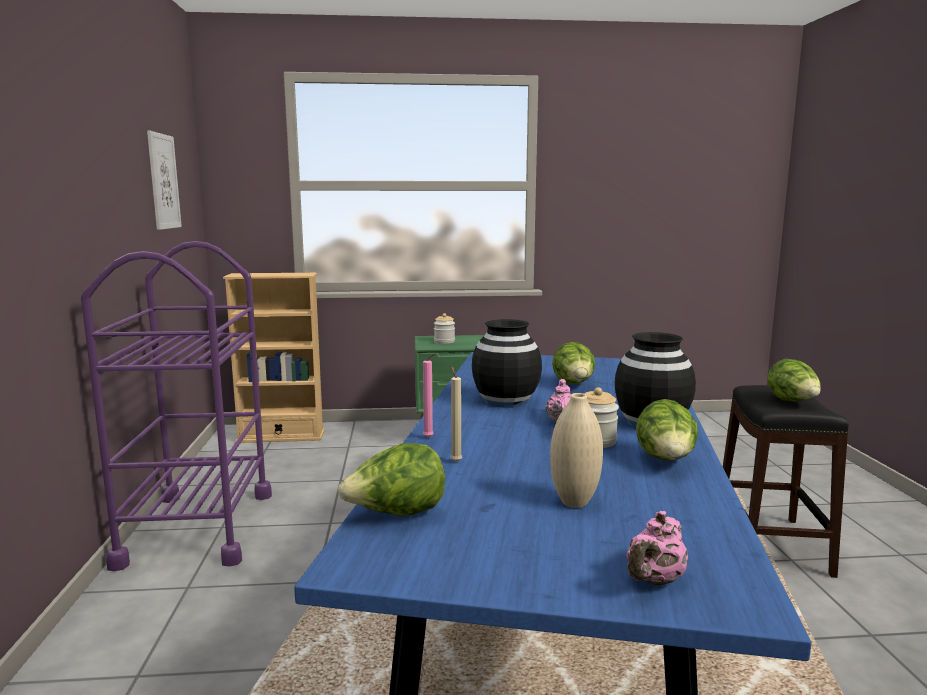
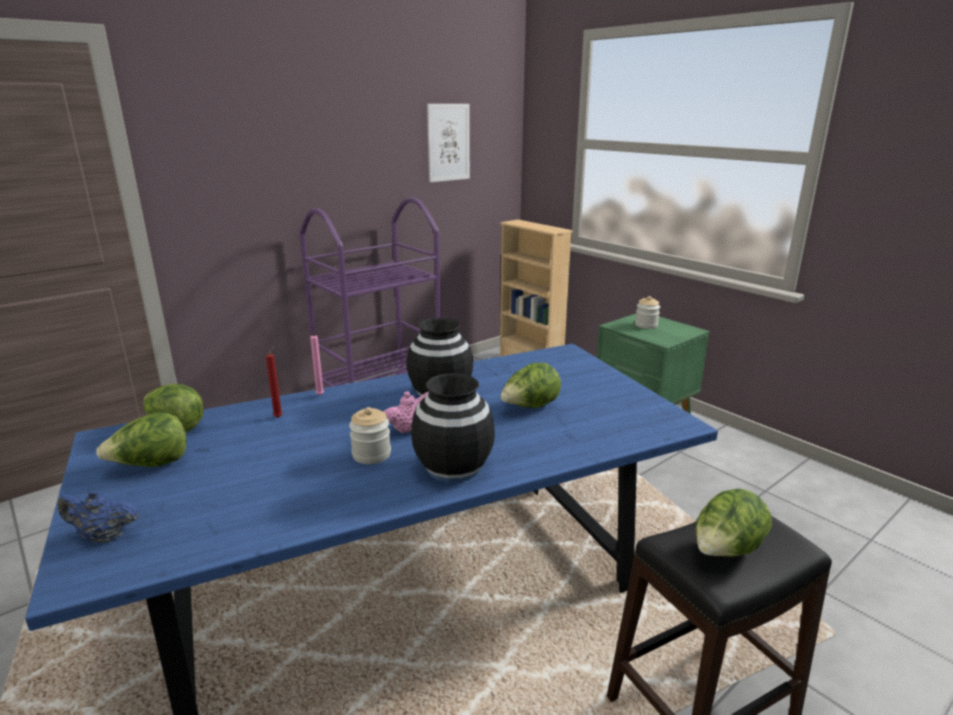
camera: 55 degrees right, 10 degrees up
beige candle [450,367,462,462] -> red candle [266,346,283,418]
beige vase [550,393,603,508] -> none
pink teapot [626,511,688,586] -> blue teapot [57,490,139,543]
lettuce [636,399,698,461] -> lettuce moved to [96,413,187,467]

